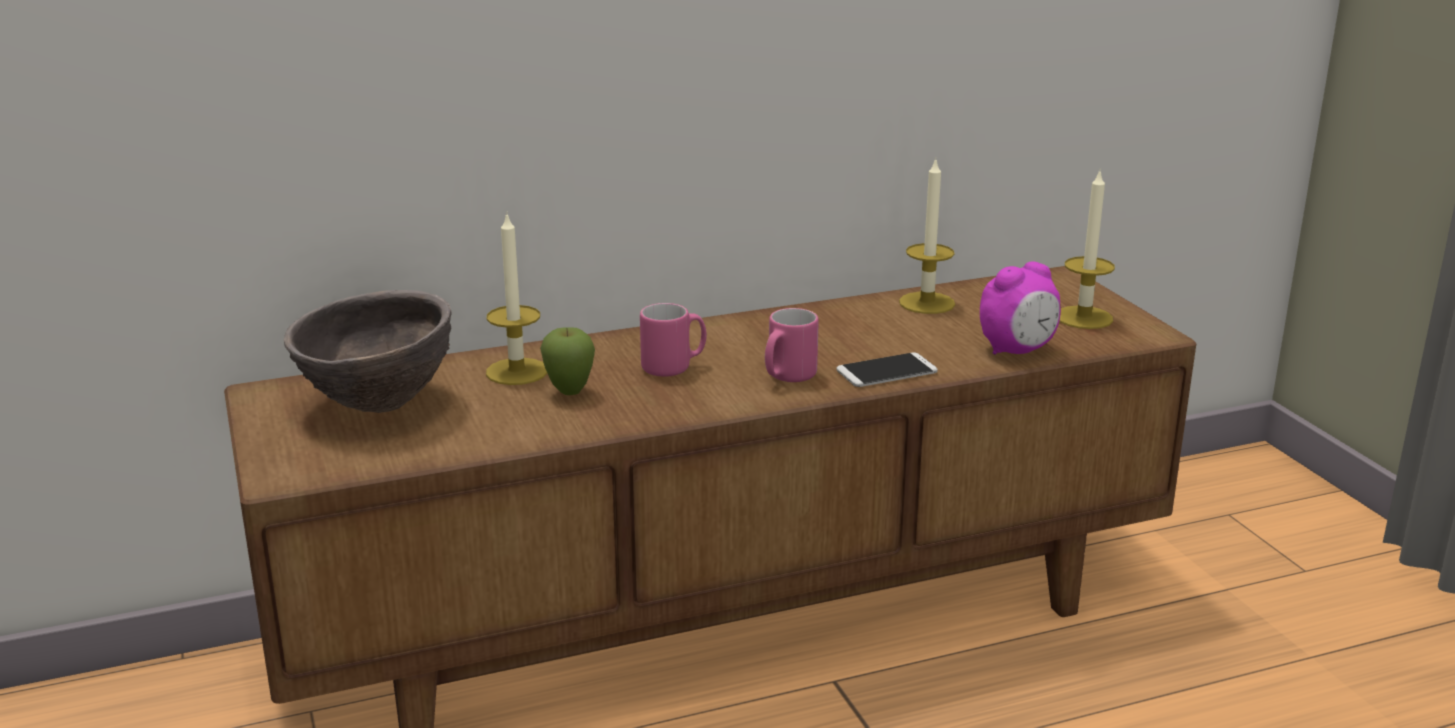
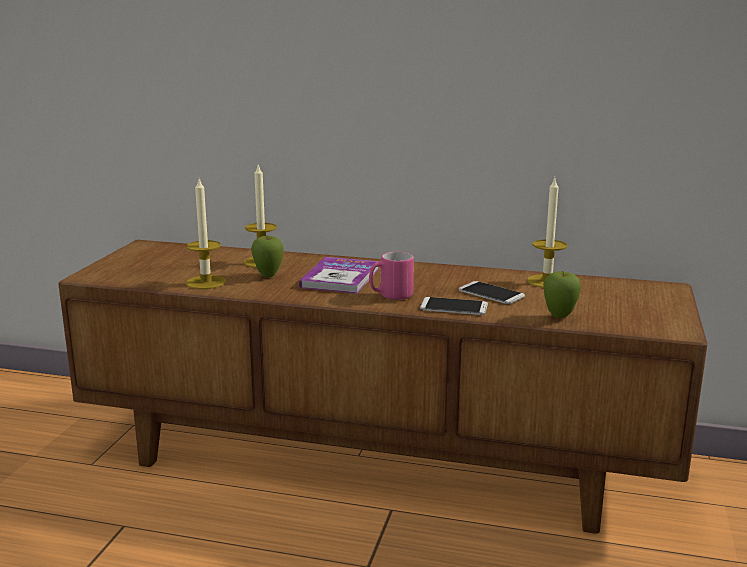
camera: 35 degrees right, 5 degrees down
brown bowl [284,290,451,413] -> none
pink mug [640,303,707,377] -> book [299,257,379,294]
alarm clock [980,261,1061,355] -> apple [543,271,582,318]
candle [1059,171,1115,329] -> candle moved to [186,179,226,289]
none -> phone [459,281,525,304]

